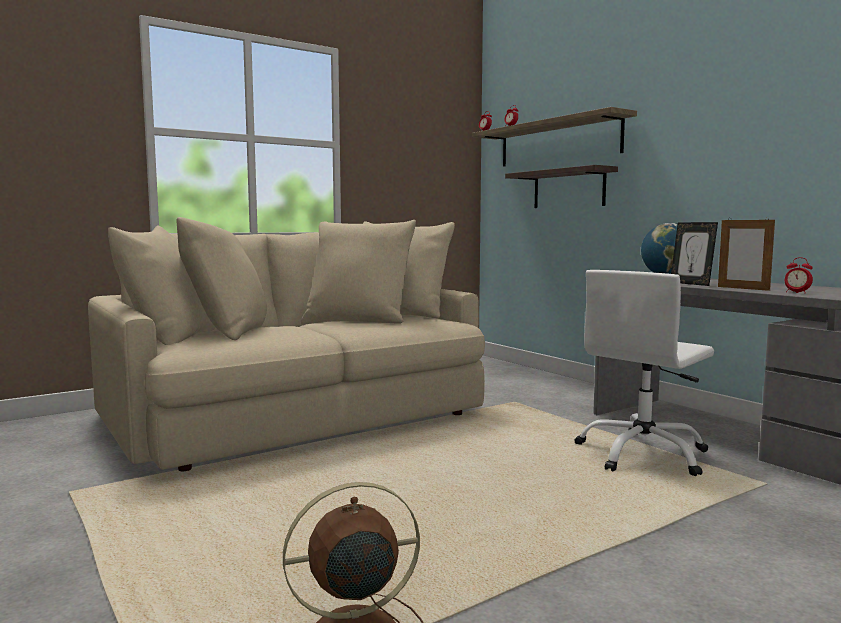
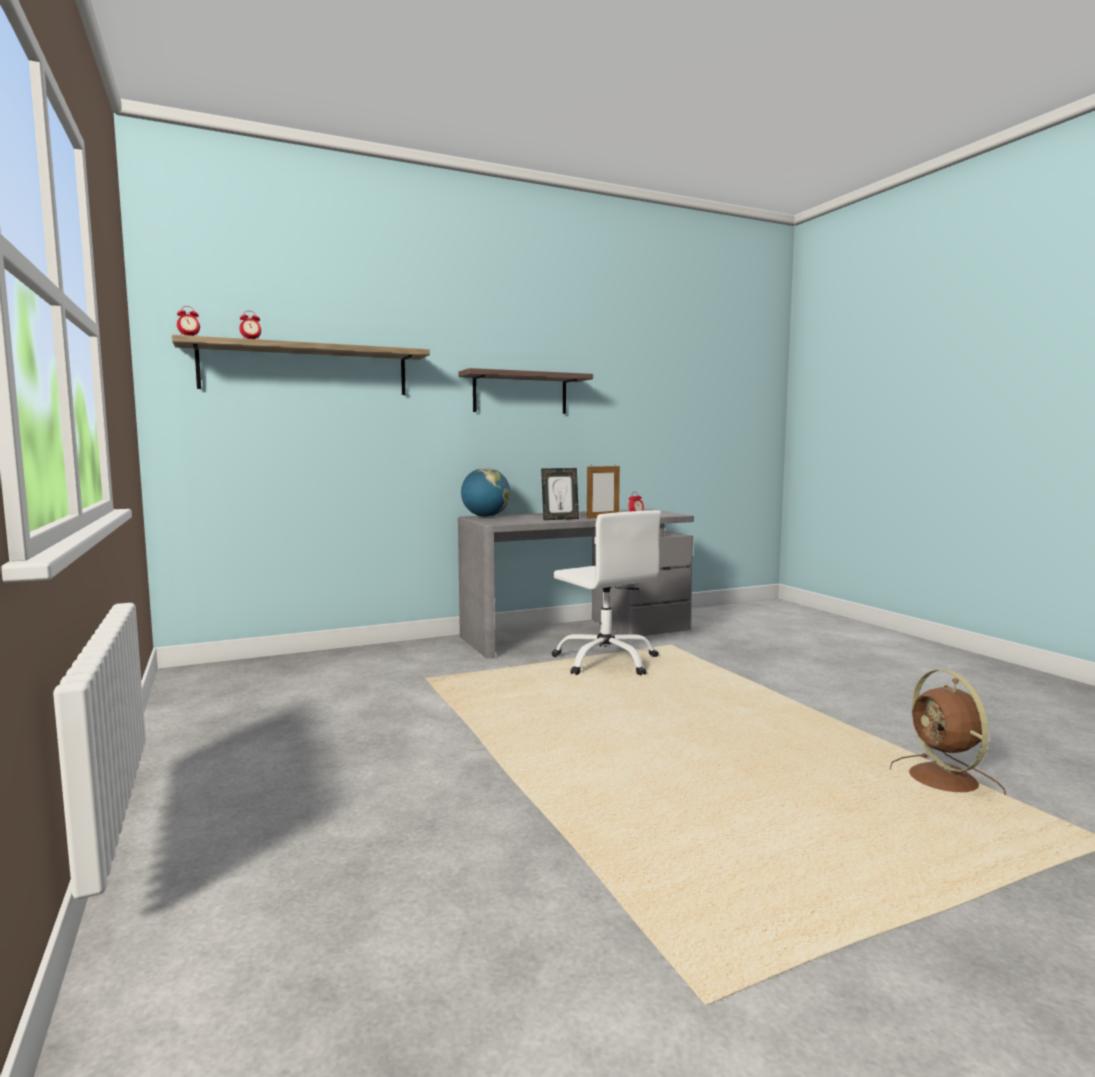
camera: 80 degrees left, 0 degrees up
beige sofa [88,217,485,471] -> none
shelf [505,165,618,208] -> shelf moved to [459,368,593,414]

